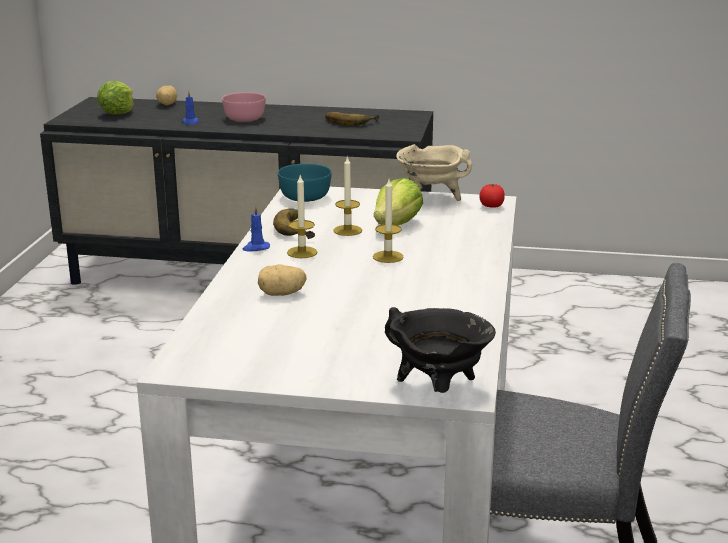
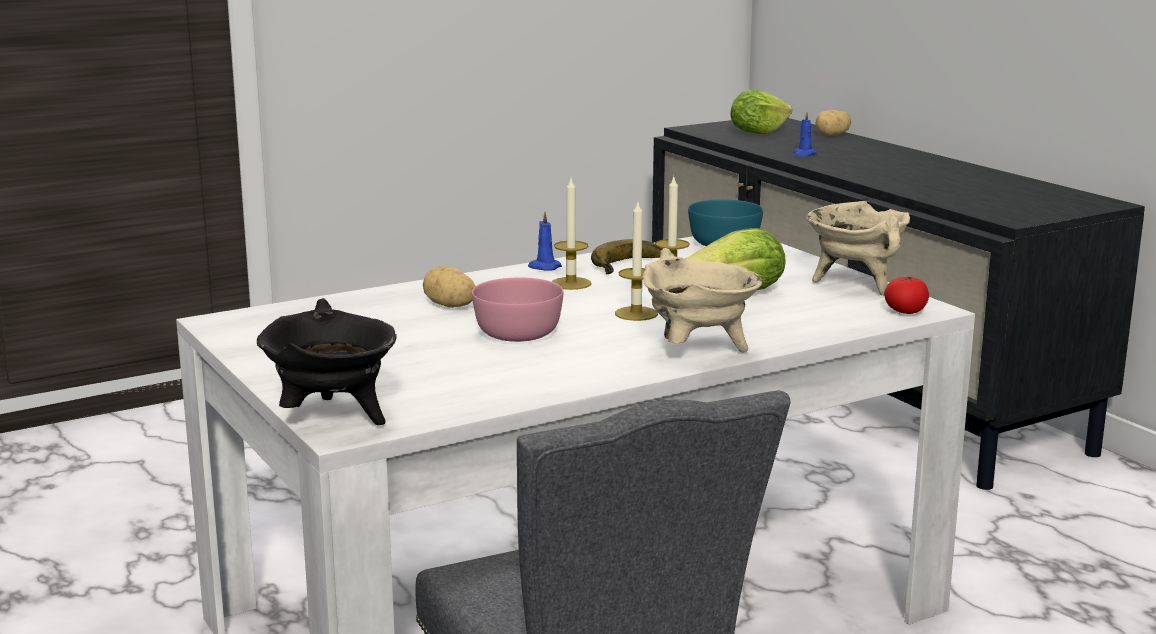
camera: 50 degrees right, 5 degrees down
pink bowl [222,92,266,122] -> pink bowl moved to [472,278,563,342]
banana [325,112,380,125] -> none
none -> beige cooking pot [643,248,762,353]

